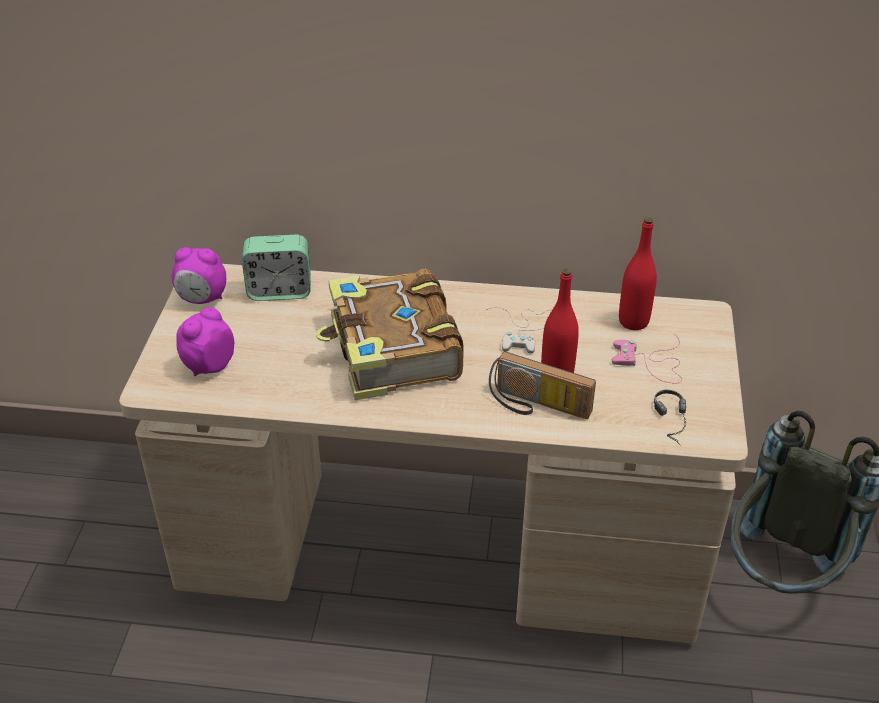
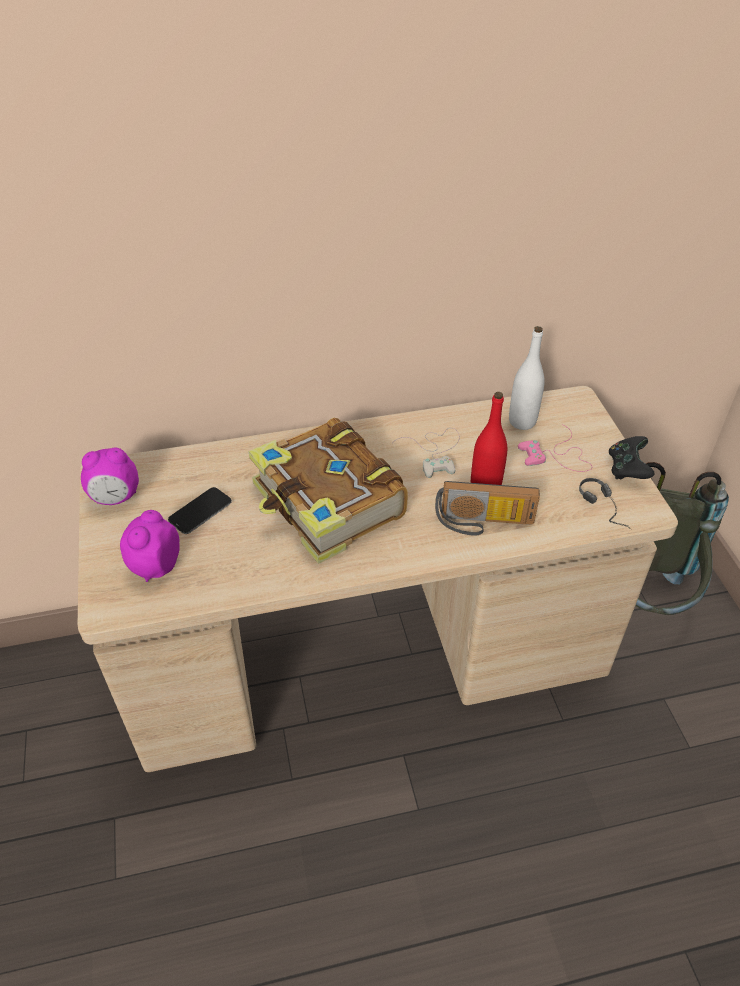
camera: 20 degrees left, 5 degrees up
alarm clock [242,234,311,301] -> none
red bottle [619,217,657,330] -> white bottle [509,326,545,430]
none -> phone [168,487,232,534]
none -> black game controller [609,436,655,480]

